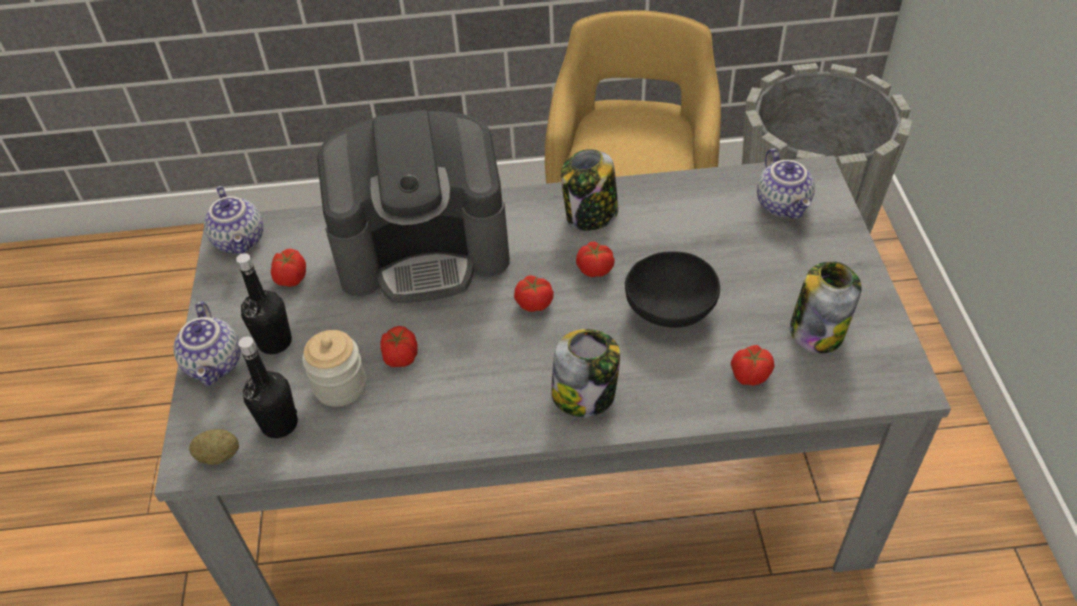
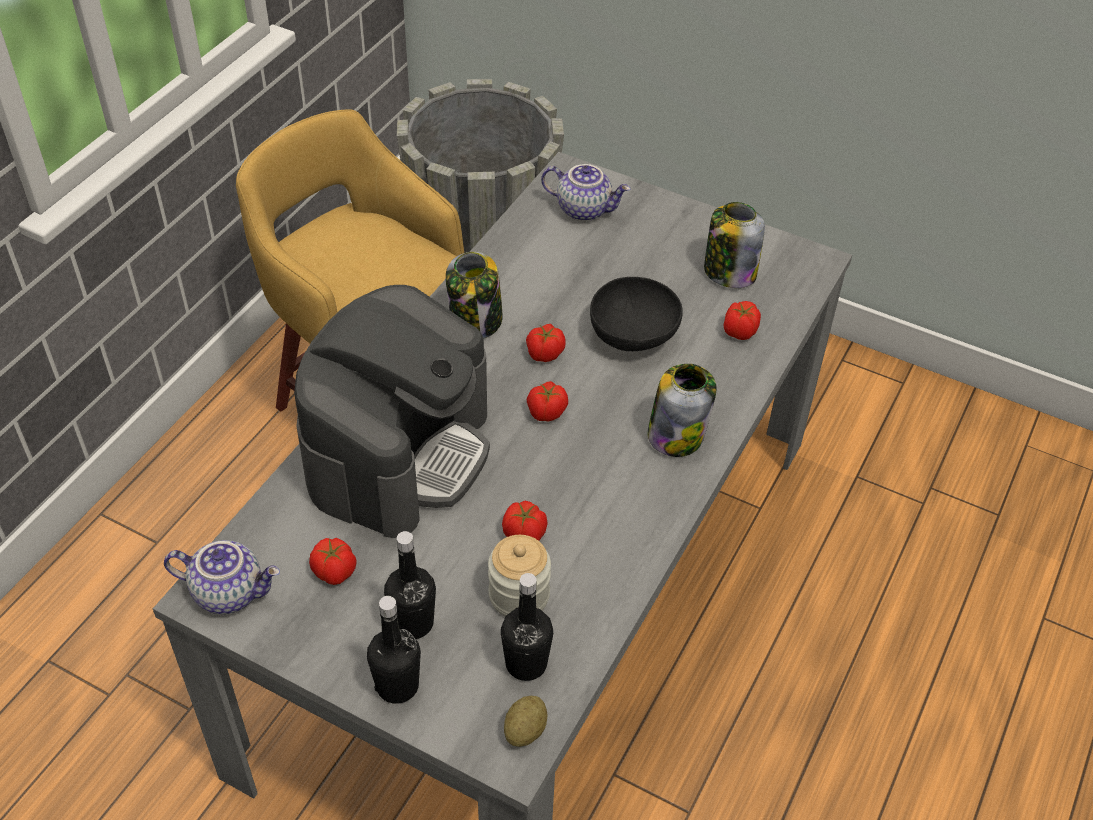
camera: 60 degrees left, 0 degrees up
teapot [173,301,241,386] -> black bottle [367,596,421,704]

